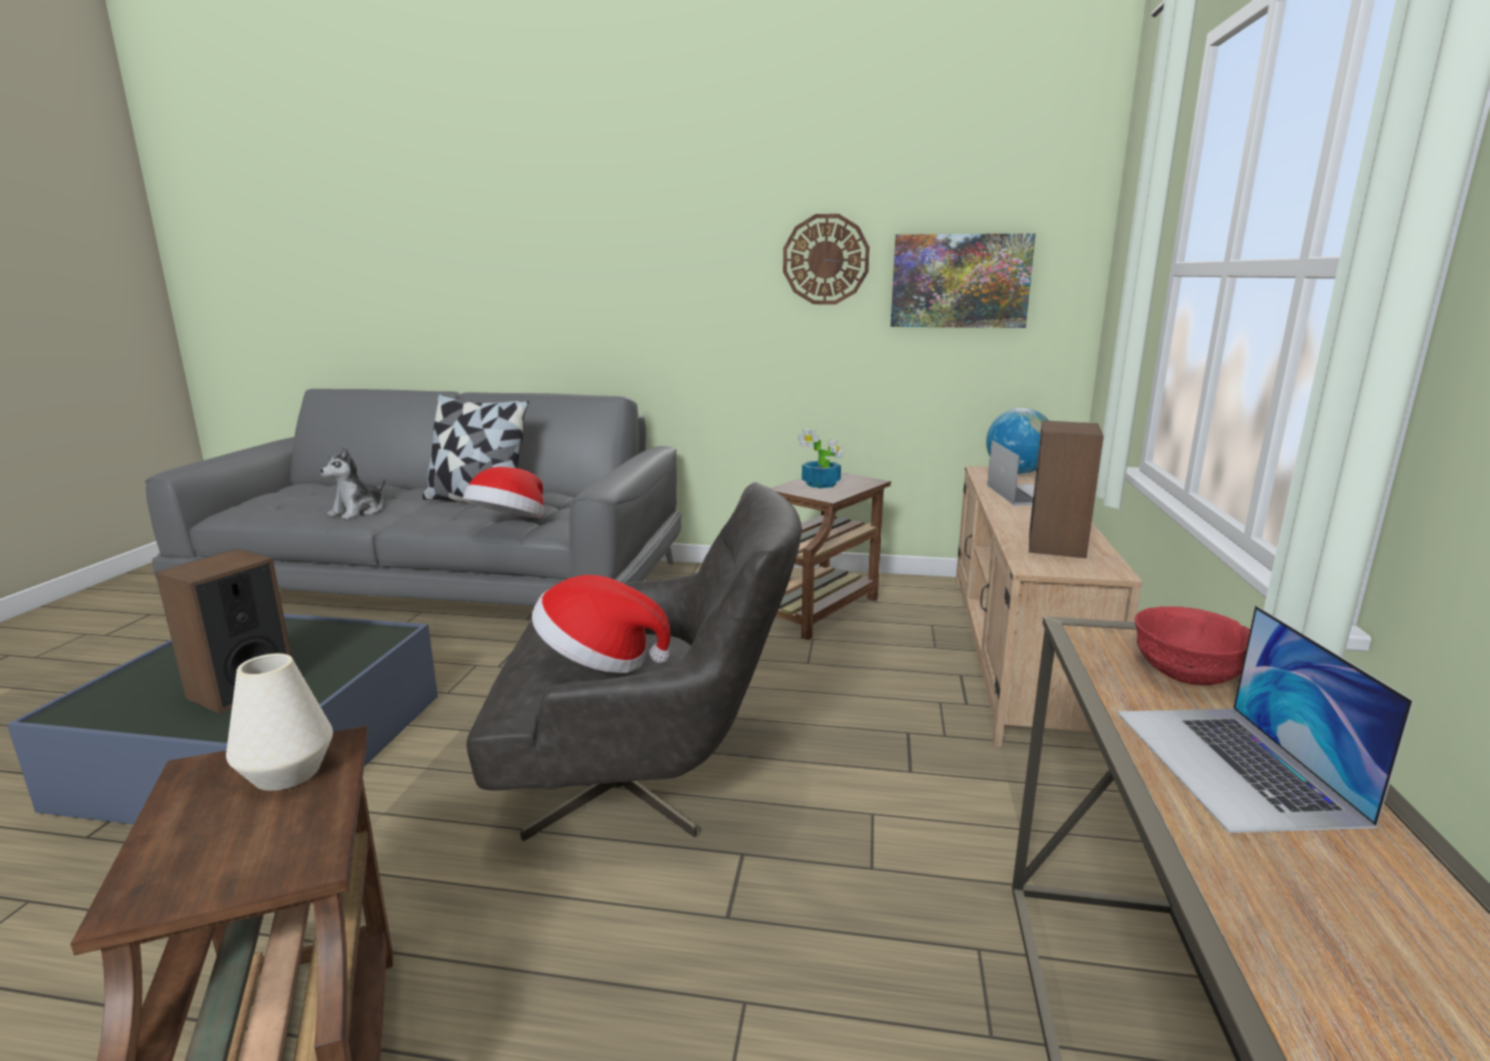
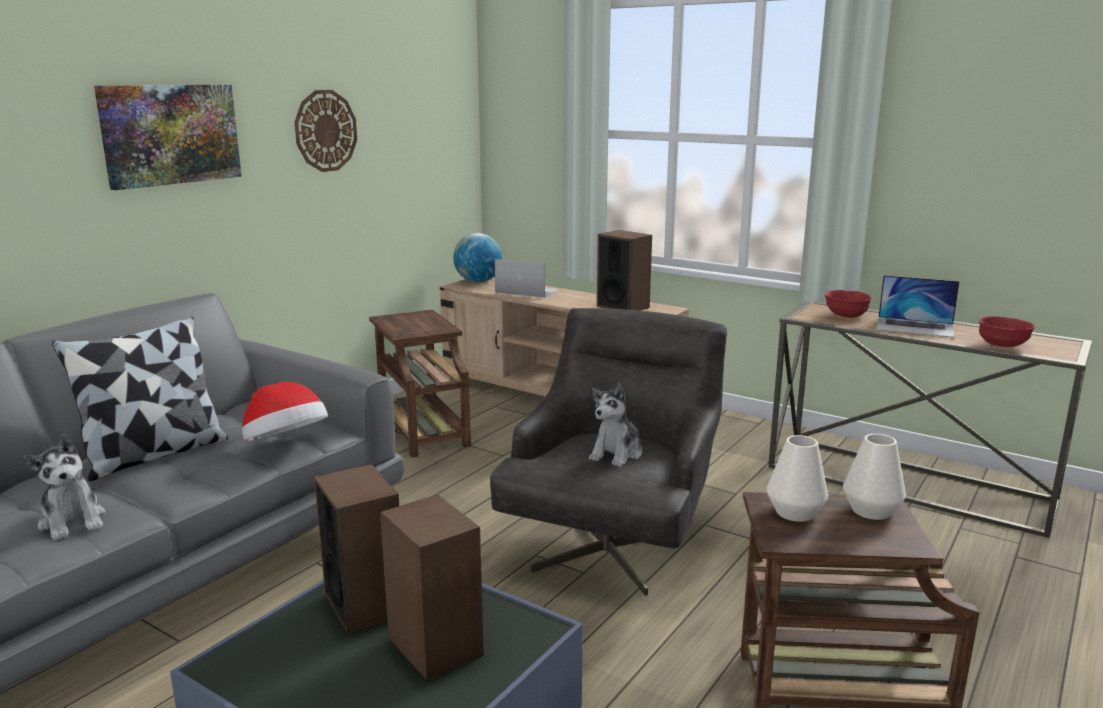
camera: 65 degrees left, 0 degrees up
hat [532,575,671,673] -> plush toy [589,383,642,467]
potted plant [798,429,844,488] -> none
picture [891,234,1036,328] -> picture moved to [94,84,242,190]
none -> speaker [314,464,399,634]
none -> white vase [843,434,906,520]
none -> red bowl [979,316,1035,347]

